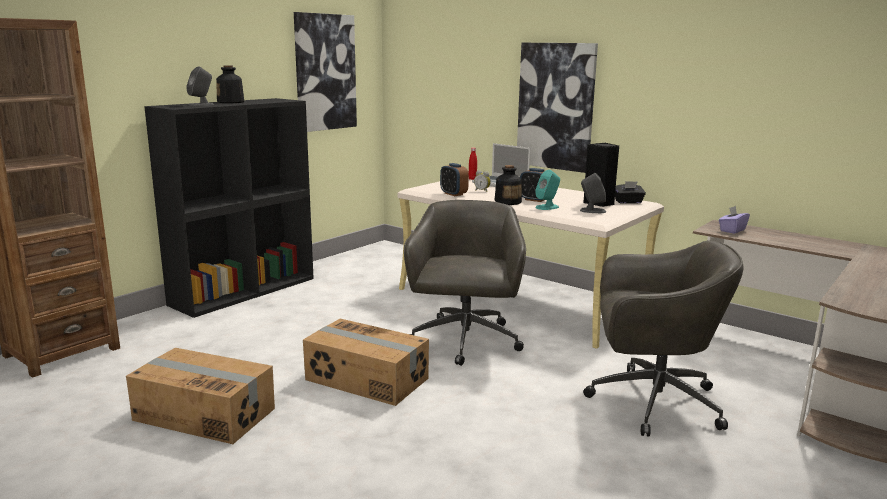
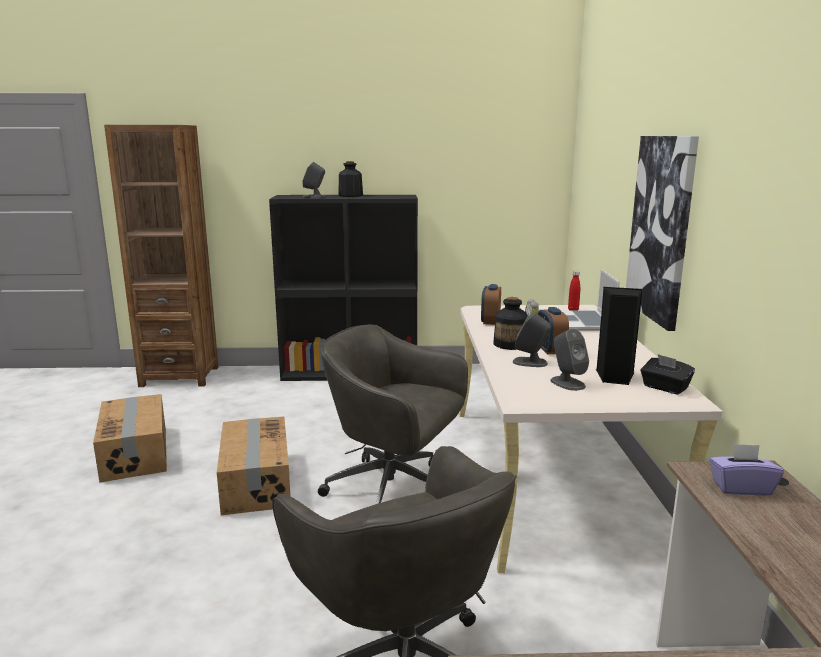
camera: 50 degrees right, 0 degrees up
picture [294,12,357,132] -> none
grey office chair [404,200,526,366] -> grey office chair turned 120 degrees counterclockwise [318,325,468,504]
turquoise speaker [535,170,560,210] -> grey speaker [513,312,551,367]

